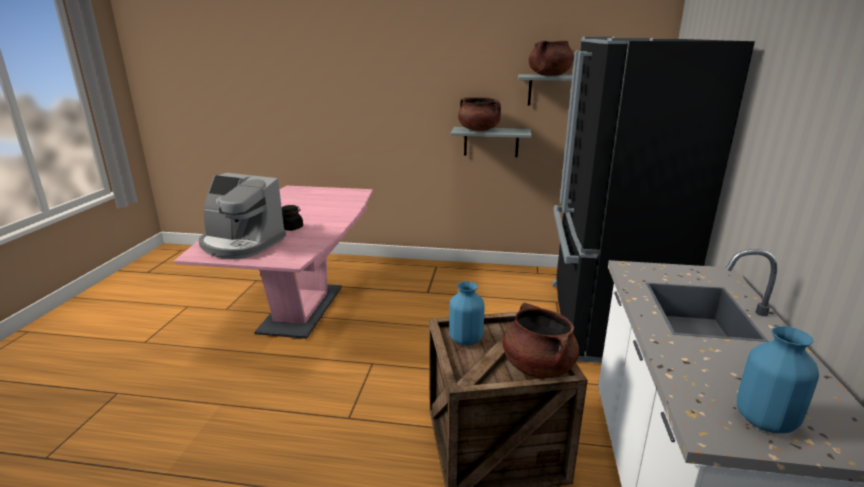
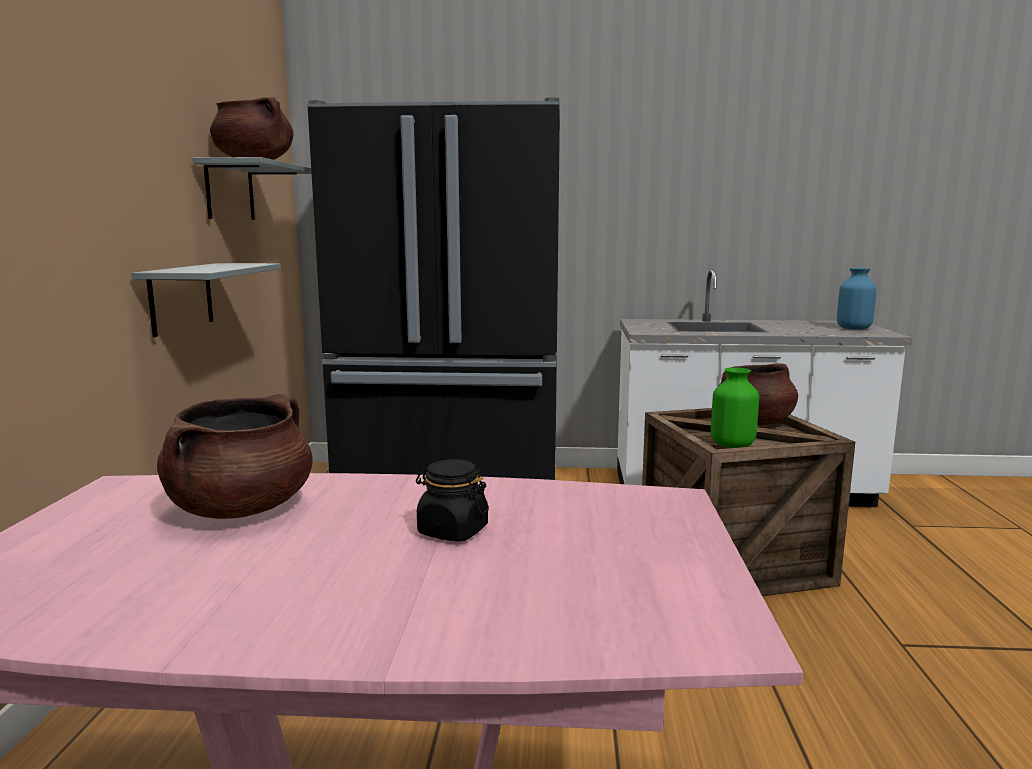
camera: 95 degrees left, 10 degrees down
coffee machine [199,173,286,259] -> none
blue vase [449,281,484,345] -> green vase [711,367,759,448]
brown cooking pot [458,97,501,131] -> brown cooking pot moved to [157,394,313,519]

